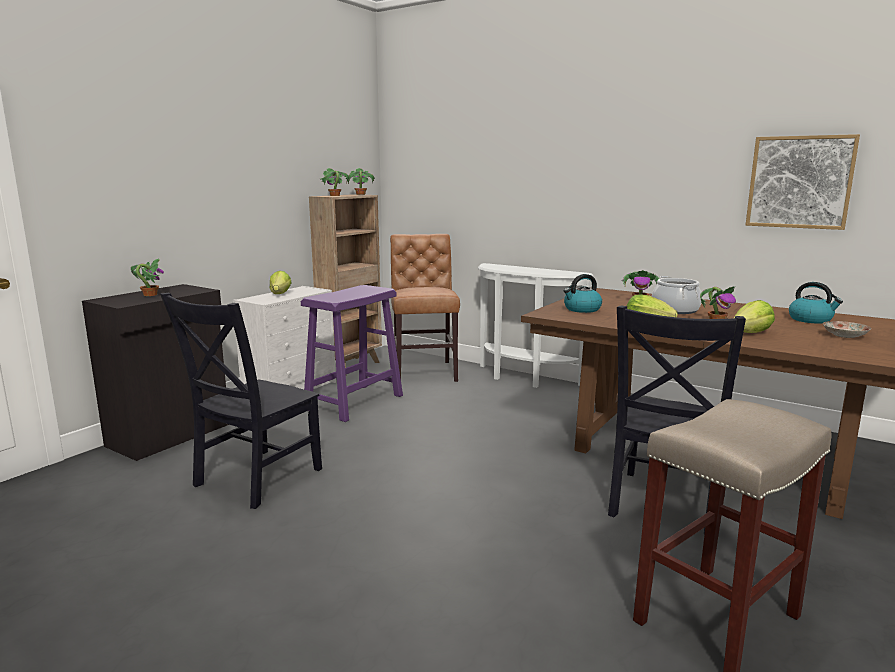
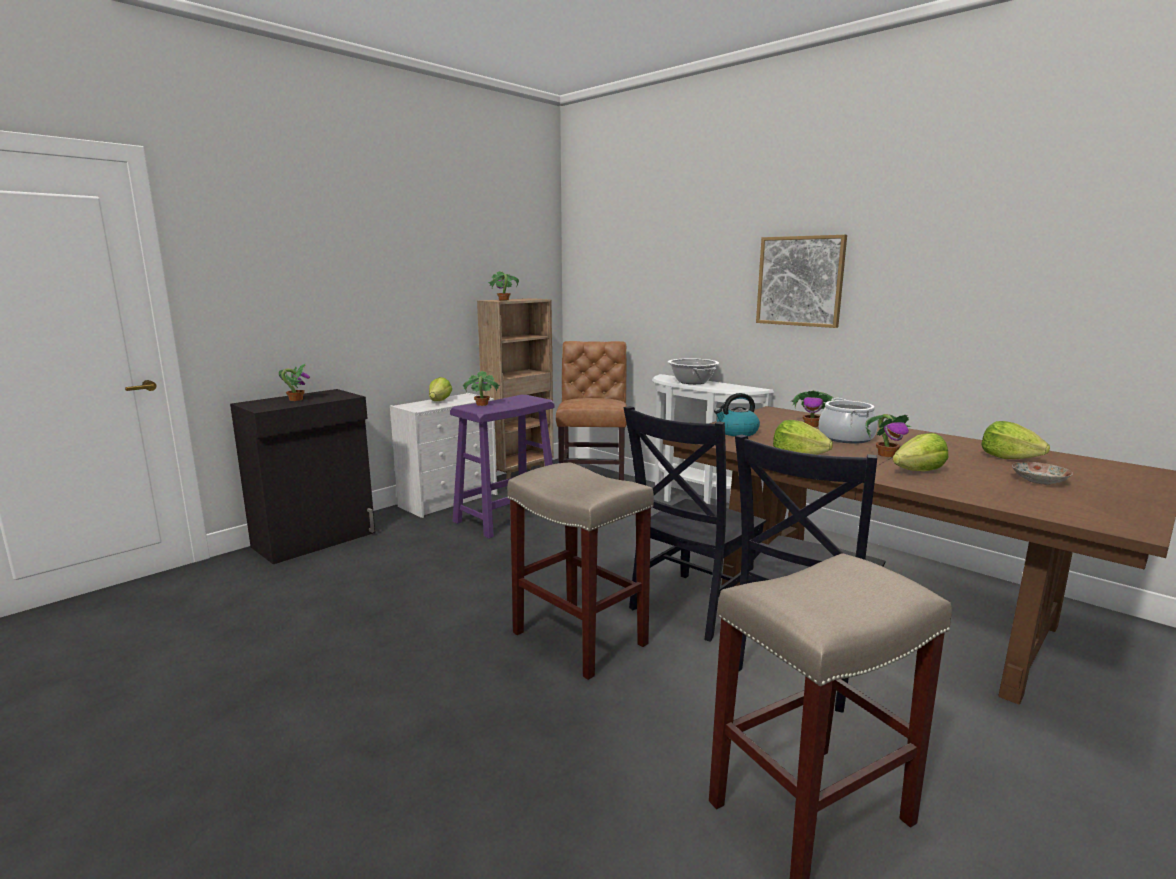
camera: 10 degrees right, 0 degrees up
black chair [160,293,322,509] -> black chair moved to [623,406,766,642]
potted plant [345,168,375,195] -> potted plant moved to [463,371,500,406]
picture [746,134,860,230] -> picture moved to [756,235,847,328]
kettle [789,282,843,323] -> lettuce [981,421,1050,459]
none -> beige stool [507,463,654,680]
none -> cooking pot [668,358,719,384]

